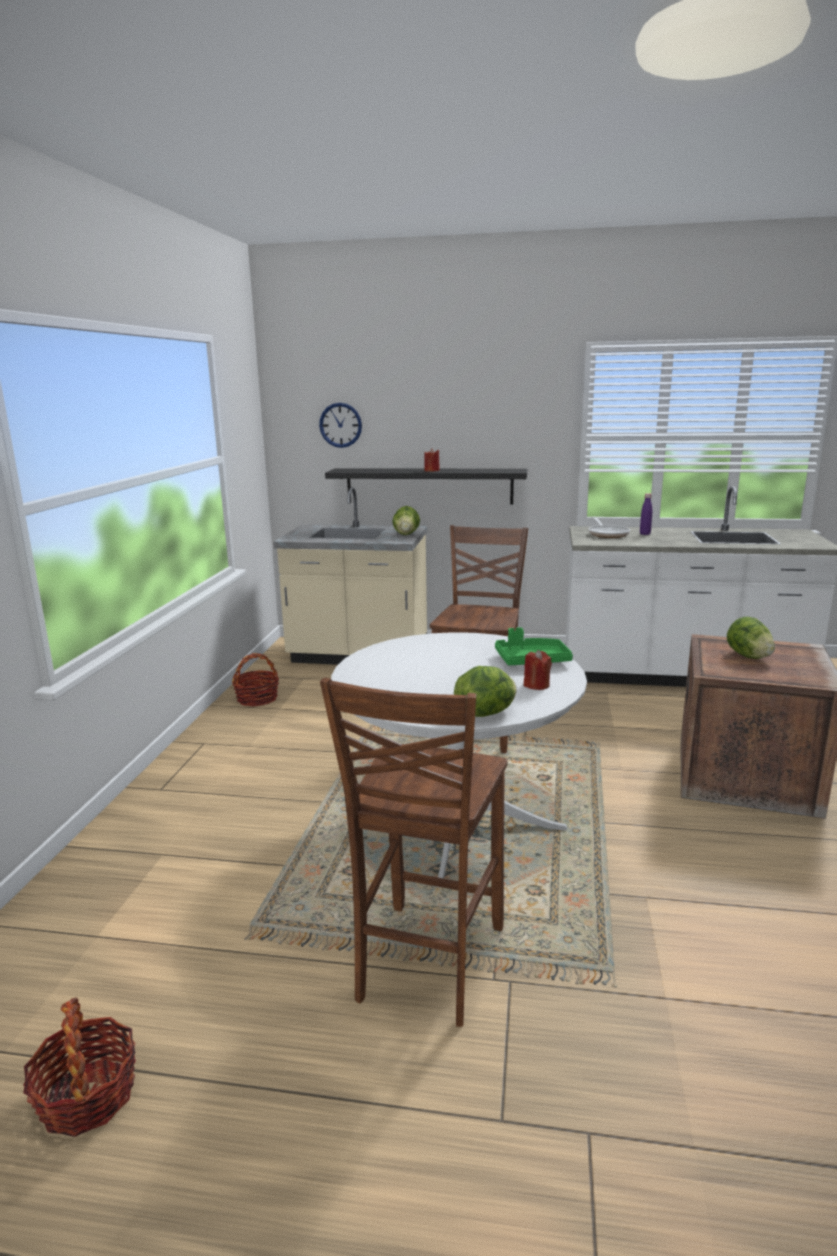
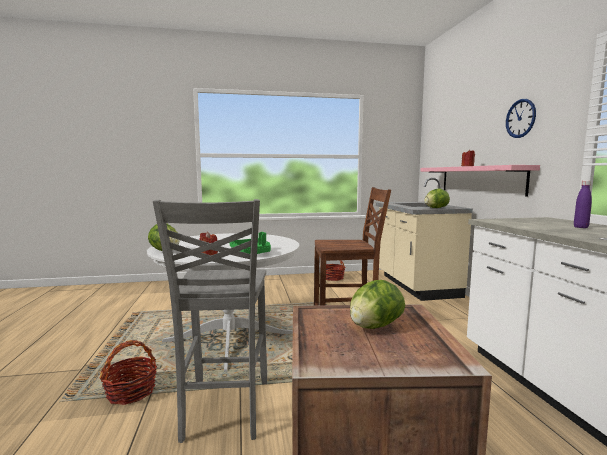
camera: 70 degrees right, 10 degrees down
basket [23,997,136,1137] -> basket moved to [100,340,157,405]
wall clock [319,403,362,448] -> wall clock moved to [506,99,536,138]
brown chair [320,678,507,1027] -> none
black shelf [325,468,527,504] -> pink shelf [420,165,540,196]
frying pan [589,516,630,538] -> none
none -> grey chair [153,199,267,443]

